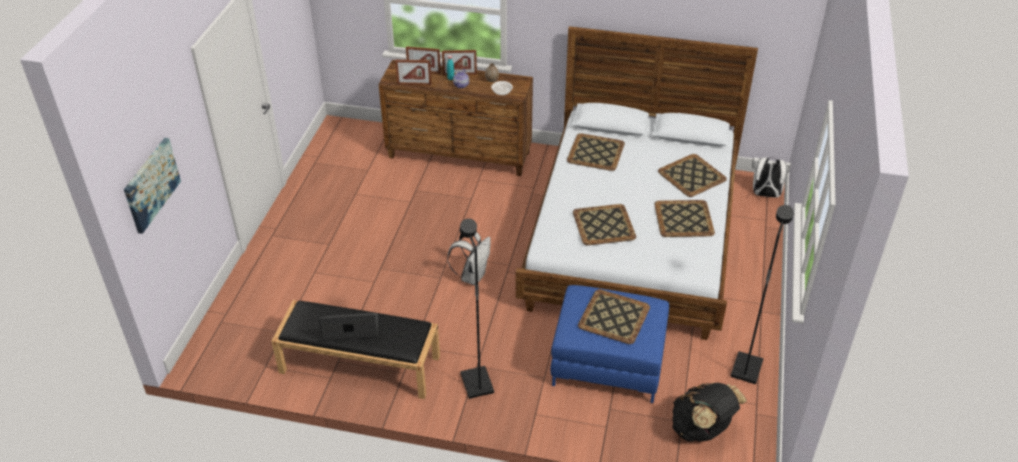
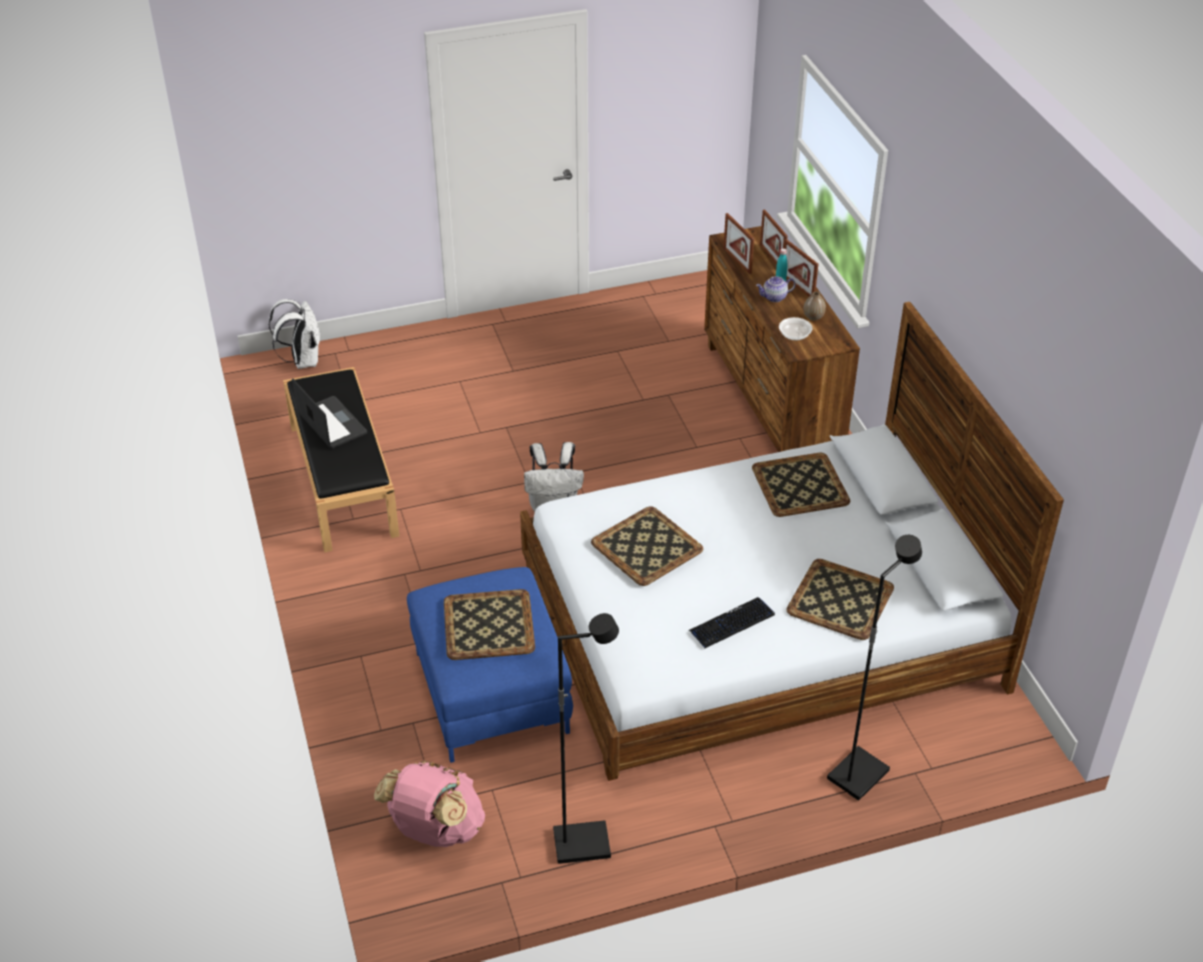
camera: 60 degrees right, 0 degrees up
picture [124,138,181,234] -> none
black floor lamp [460,219,494,399] -> black floor lamp moved to [827,535,922,801]
tray [654,200,715,237] -> keyboard [689,597,775,649]
black backpack [672,382,747,442] -> pink backpack [374,760,485,847]
white backpack [752,157,791,198] -> white backpack moved to [268,299,320,369]

